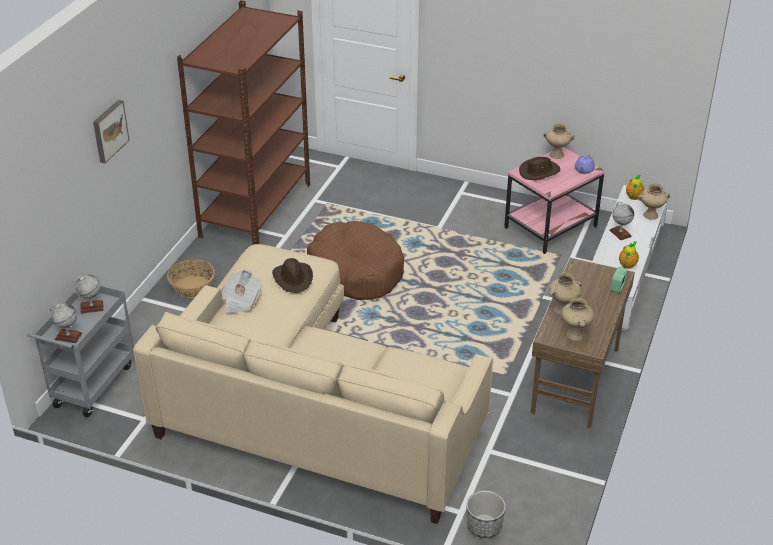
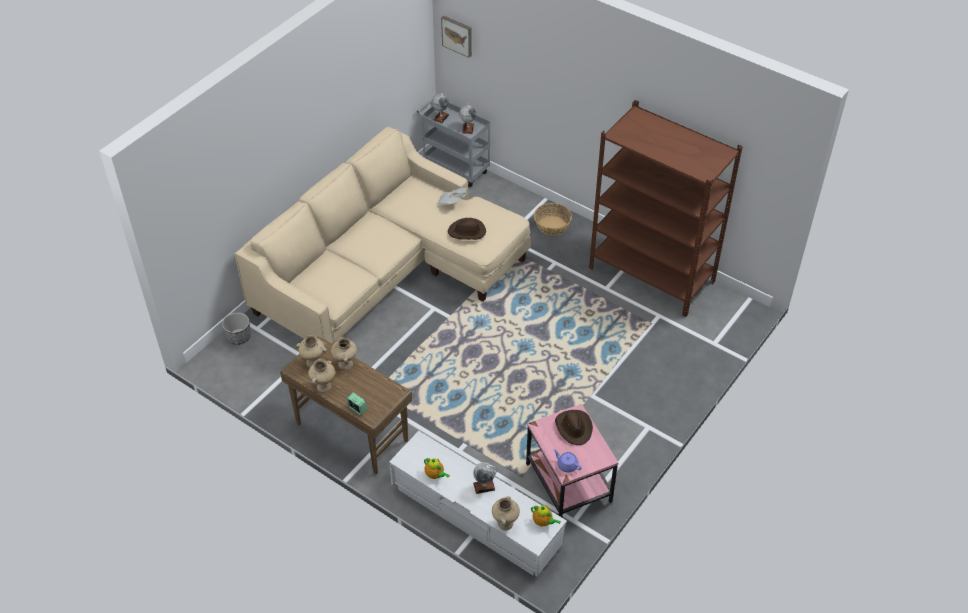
camera: 105 degrees right, 10 degrees up
picture [93,100,130,163] -> picture moved to [441,16,472,58]
brown dog bed [307,221,404,300] -> none
beige vase [543,124,575,159] -> beige vase moved to [308,359,335,392]

